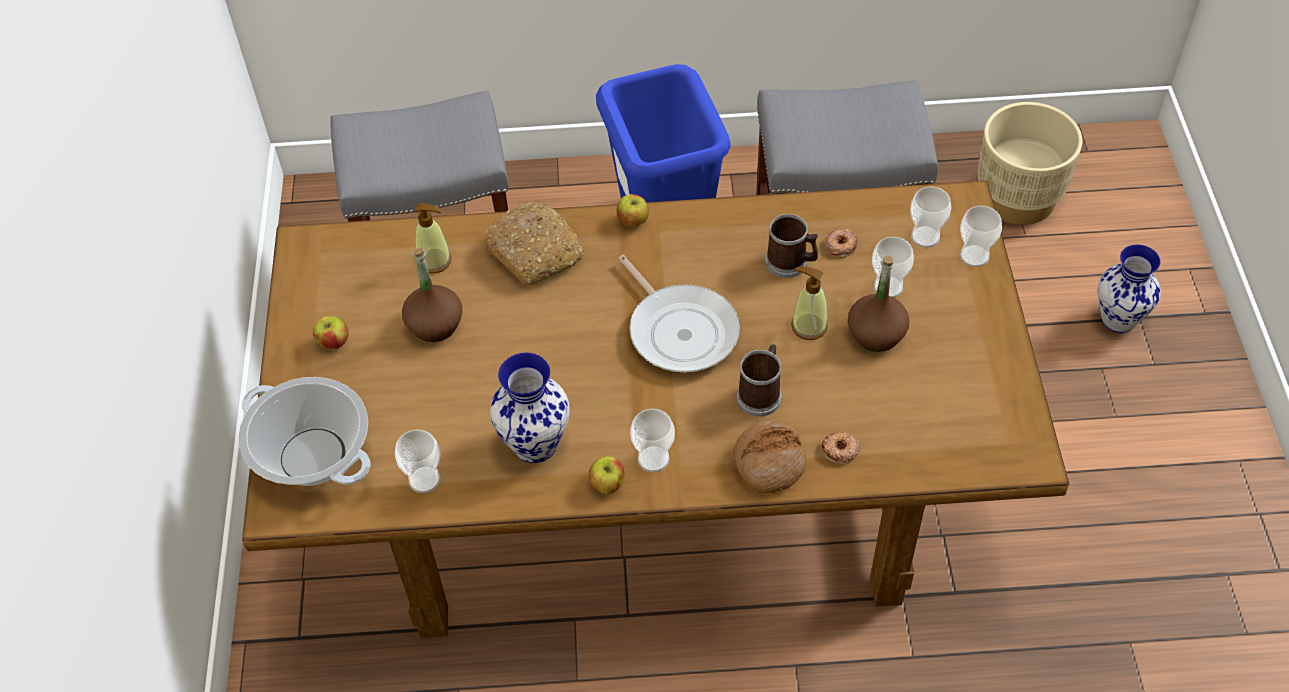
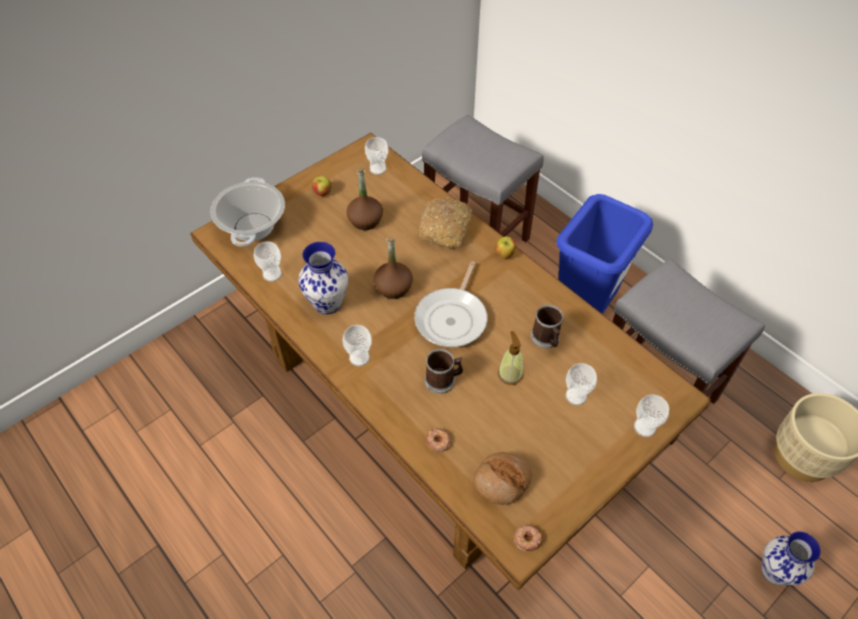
camera: 50 degrees right, 0 degrees up
soap dispenser [415,203,451,273] -> none
apple [589,456,624,494] -> none
bread [733,419,807,493] -> bread moved to [474,452,532,505]
donut [825,229,858,257] -> donut moved to [513,524,543,552]
brown bottle [848,256,909,352] -> brown bottle moved to [374,235,413,299]
cup [910,187,951,248] -> cup moved to [365,137,388,175]

